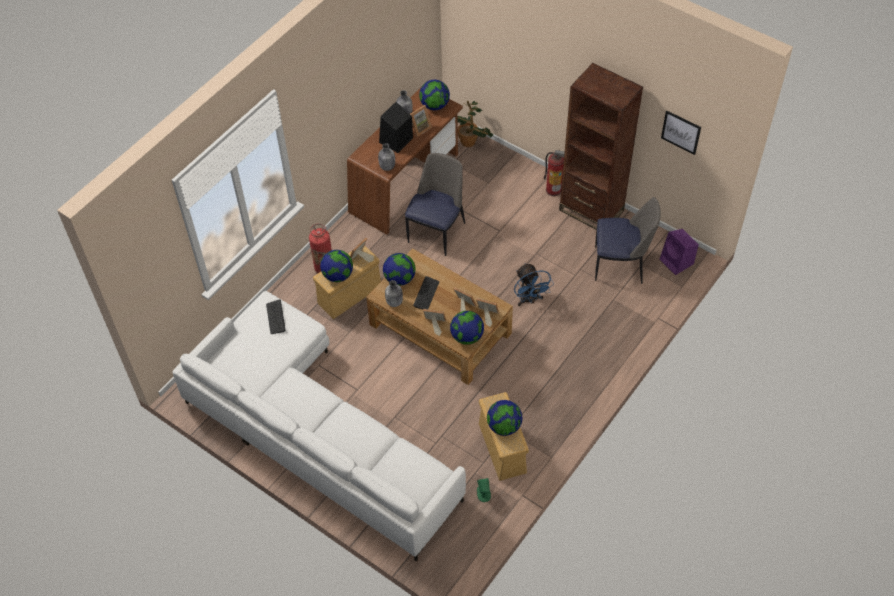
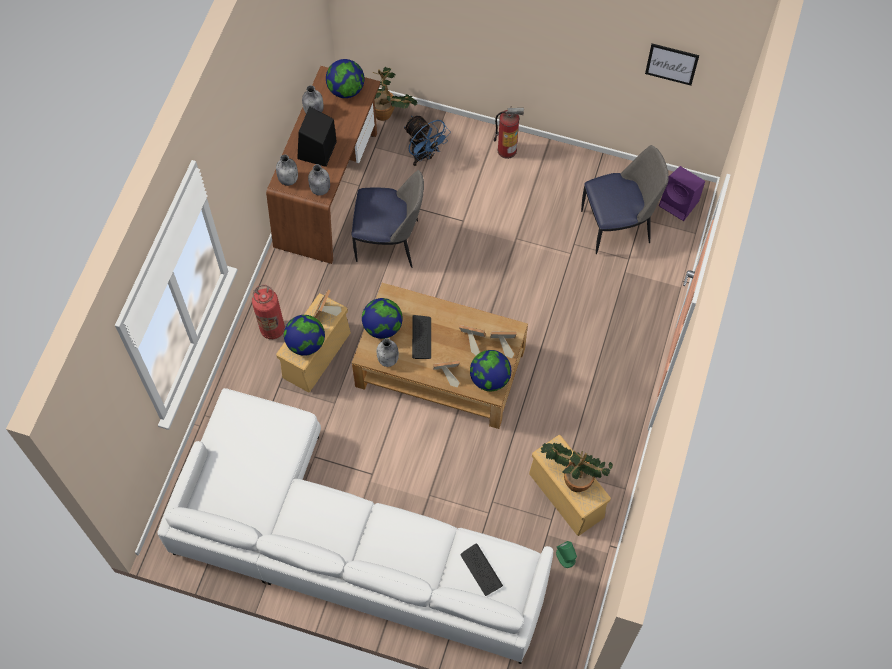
camera: 20 degrees left, 10 degrees up
keyboard [266,299,286,334] -> keyboard moved to [460,543,503,596]
chair [405,153,465,256] -> chair turned 90 degrees clockwise [352,170,424,268]
picture frame [410,105,432,137] -> none
globe [487,400,522,436] -> potted plant [541,443,613,492]
blue fan [514,263,554,306] -> blue fan moved to [404,116,451,166]
brown bookcase [559,63,643,230] -> none
none -> grey bottle [276,154,298,186]

